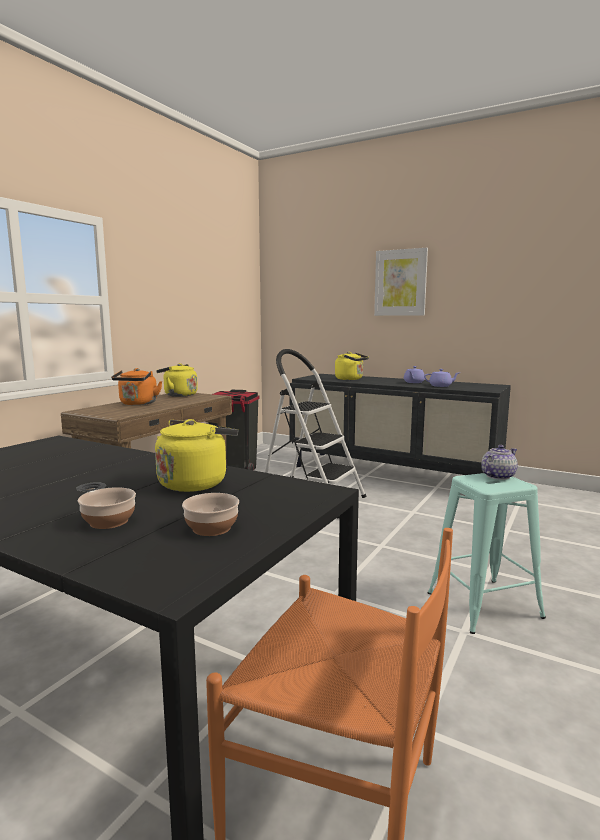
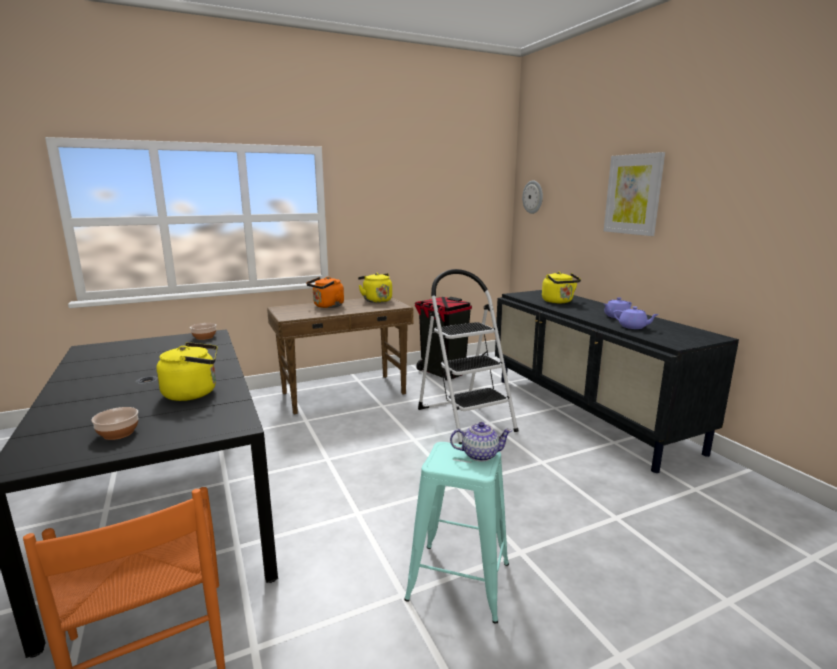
camera: 35 degrees right, 5 degrees up
bowl [78,487,136,529] -> bowl moved to [190,323,216,340]
none -> wall clock [522,180,543,214]

